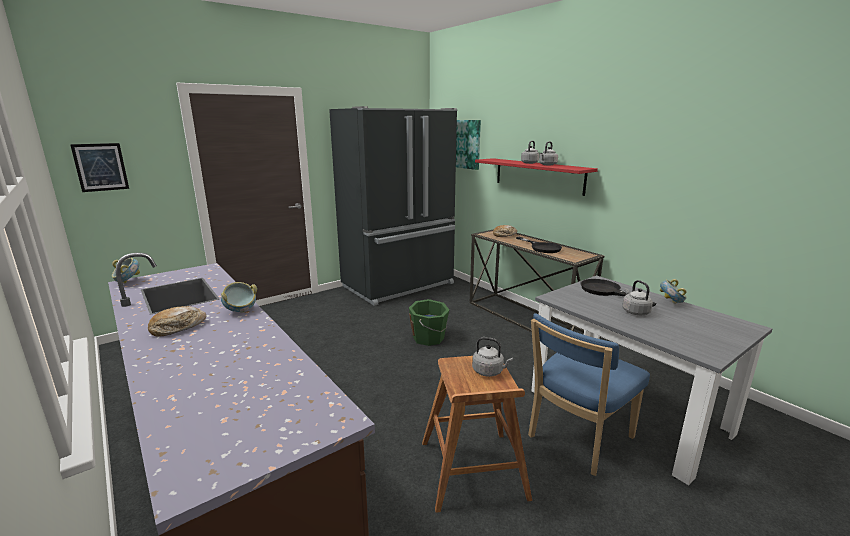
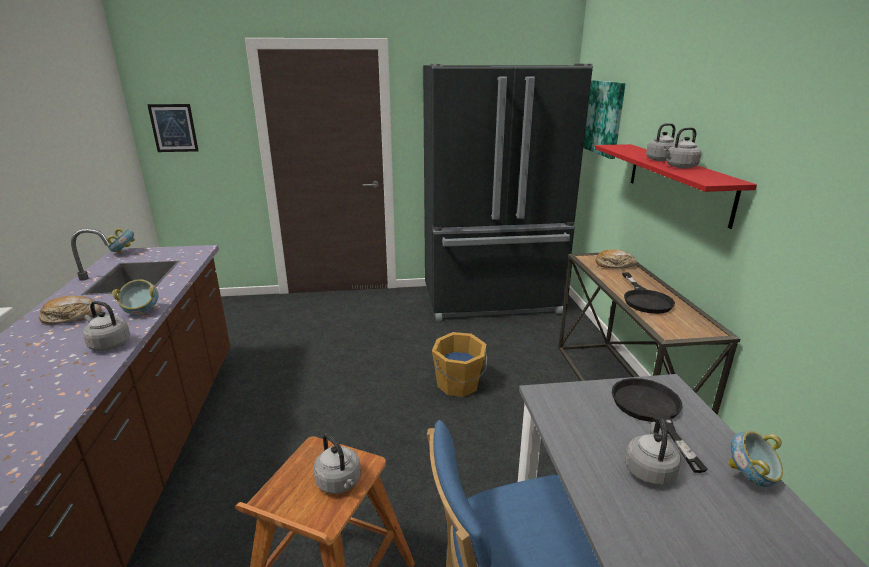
camera: 30 degrees right, 5 degrees up
green bucket [409,299,449,346] -> orange bucket [432,332,487,397]
none -> grey kettle [83,301,130,351]

